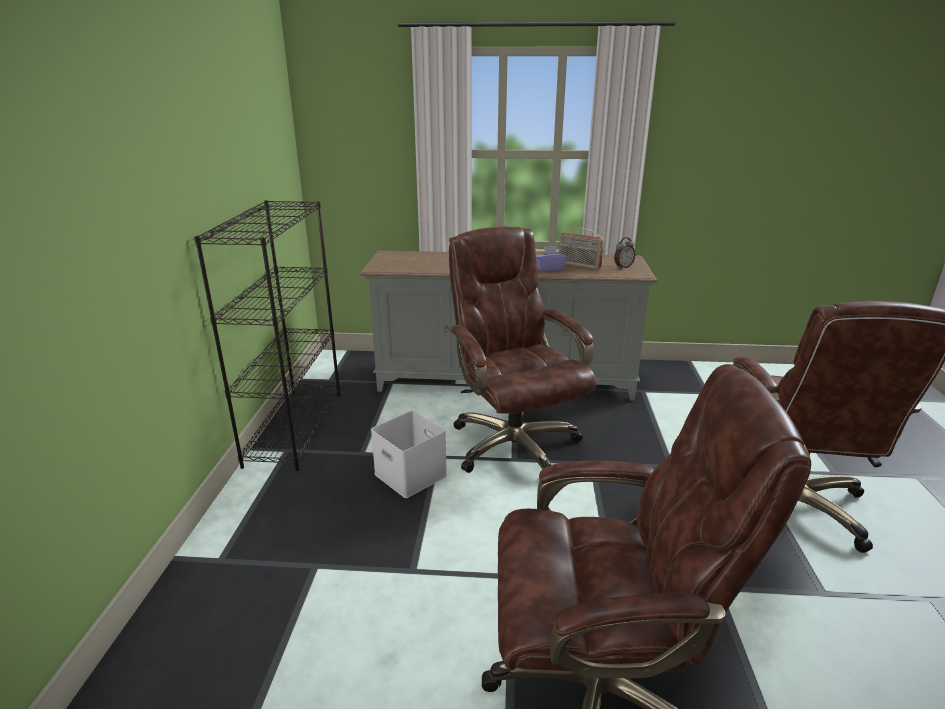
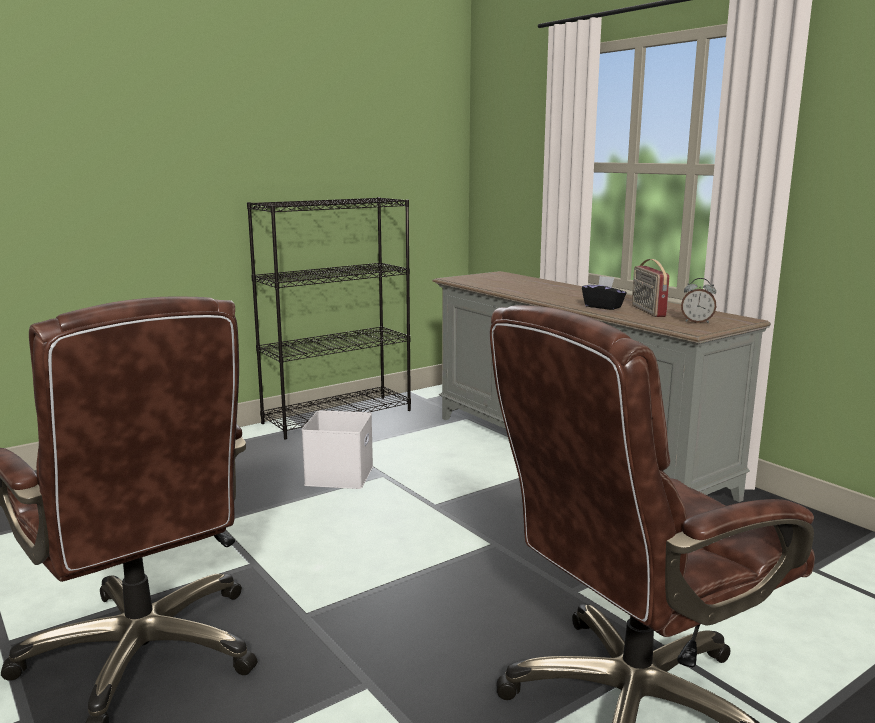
camera: 50 degrees right, 10 degrees down
brown office chair [449,226,596,473] -> none
purple tissue box [536,246,567,272] -> black tissue box [582,276,627,310]

